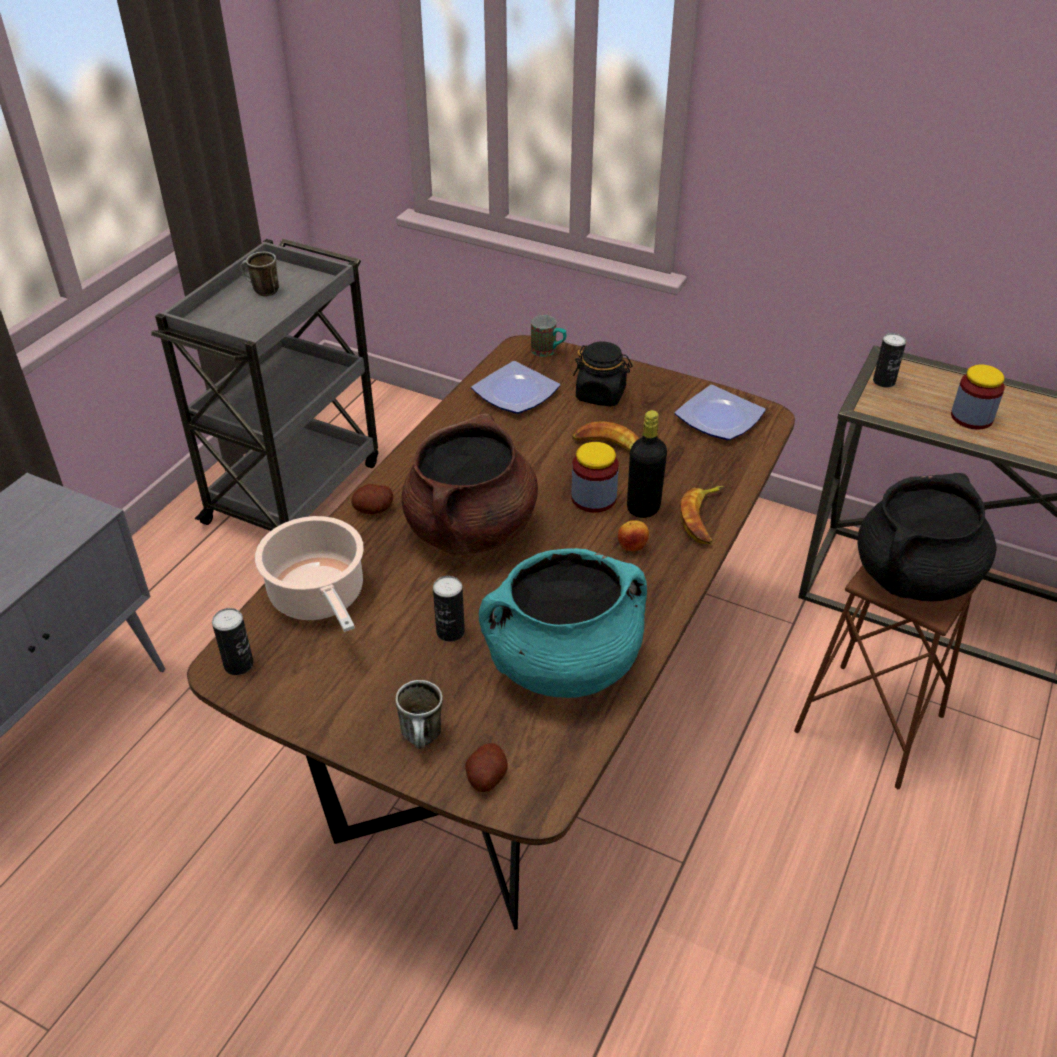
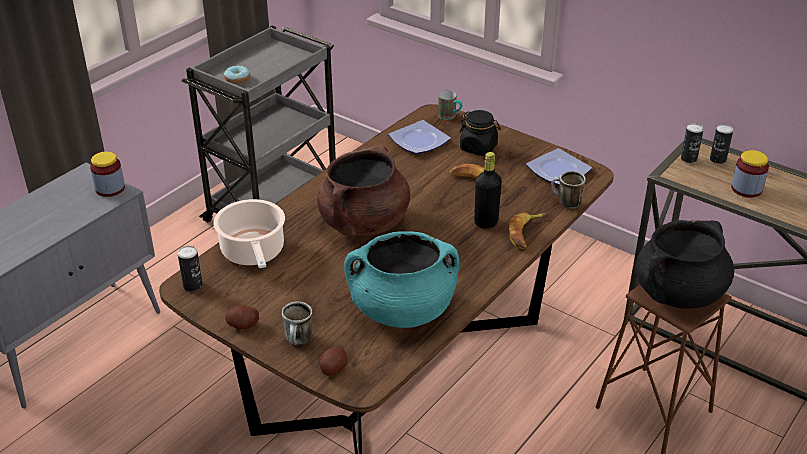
camera: 10 degrees right, 5 degrees down
mug [240,252,279,297] -> mug moved to [551,171,586,209]
potato [351,484,393,514] -> potato moved to [225,305,259,329]
can [433,576,465,642] -> can moved to [710,124,733,164]
jar [571,442,619,513] -> jar moved to [90,151,125,197]
apple [618,520,649,551] -> none
none -> donut [224,66,250,84]

